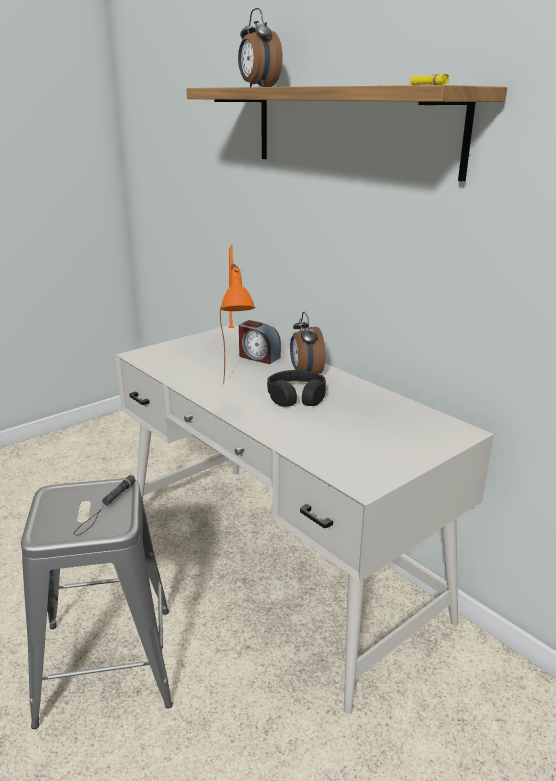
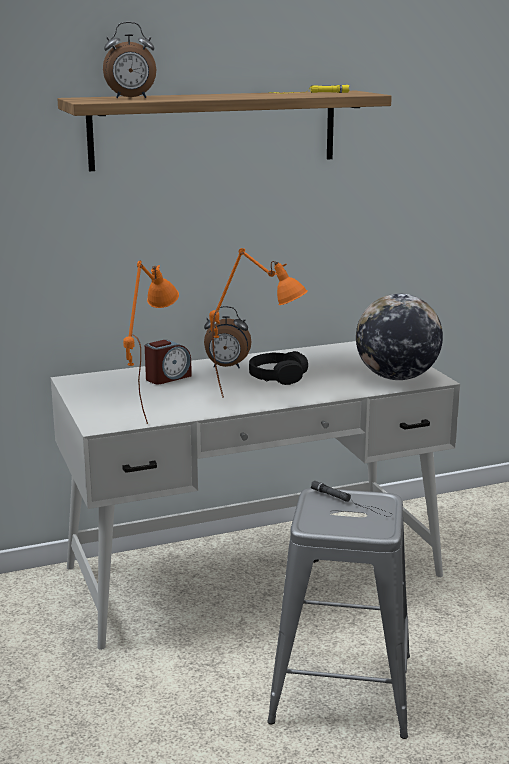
camera: 70 degrees left, 5 degrees down
none -> orange table lamp [123,260,179,424]
none -> globe [356,293,443,380]

